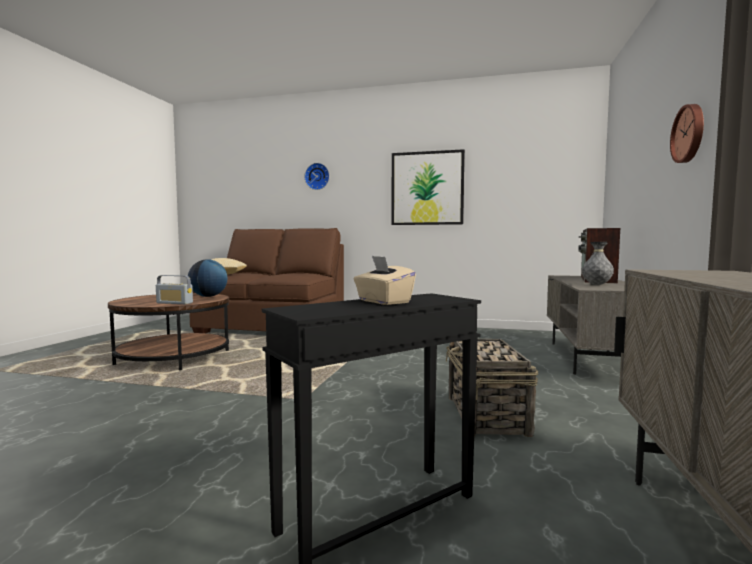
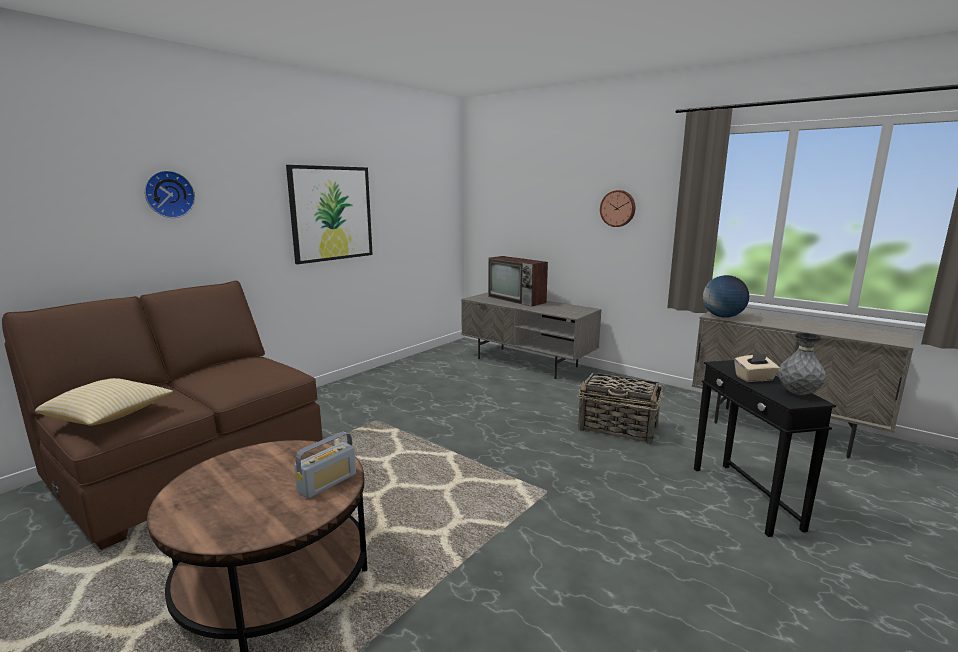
camera: 65 degrees left, 10 degrees up
globe [188,259,227,297] -> globe moved to [703,275,749,318]
grey vase [582,242,614,285] -> grey vase moved to [778,333,826,395]

